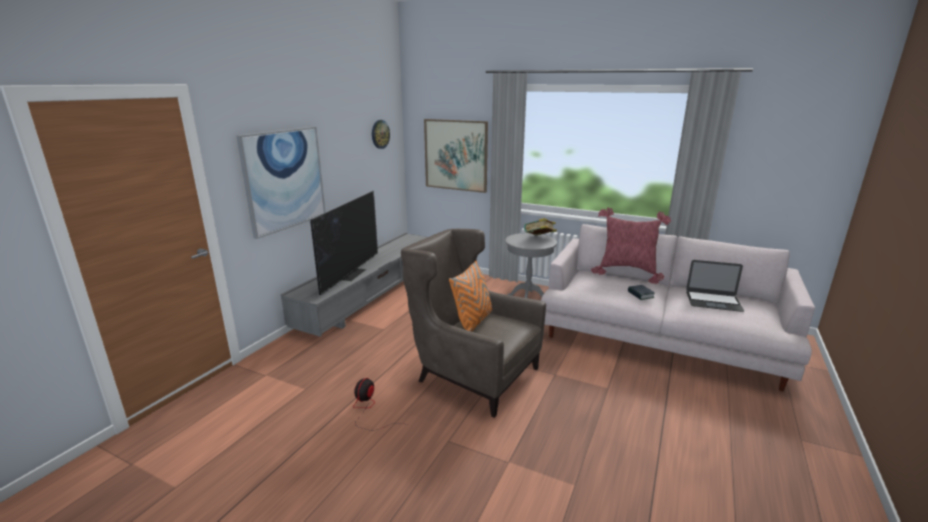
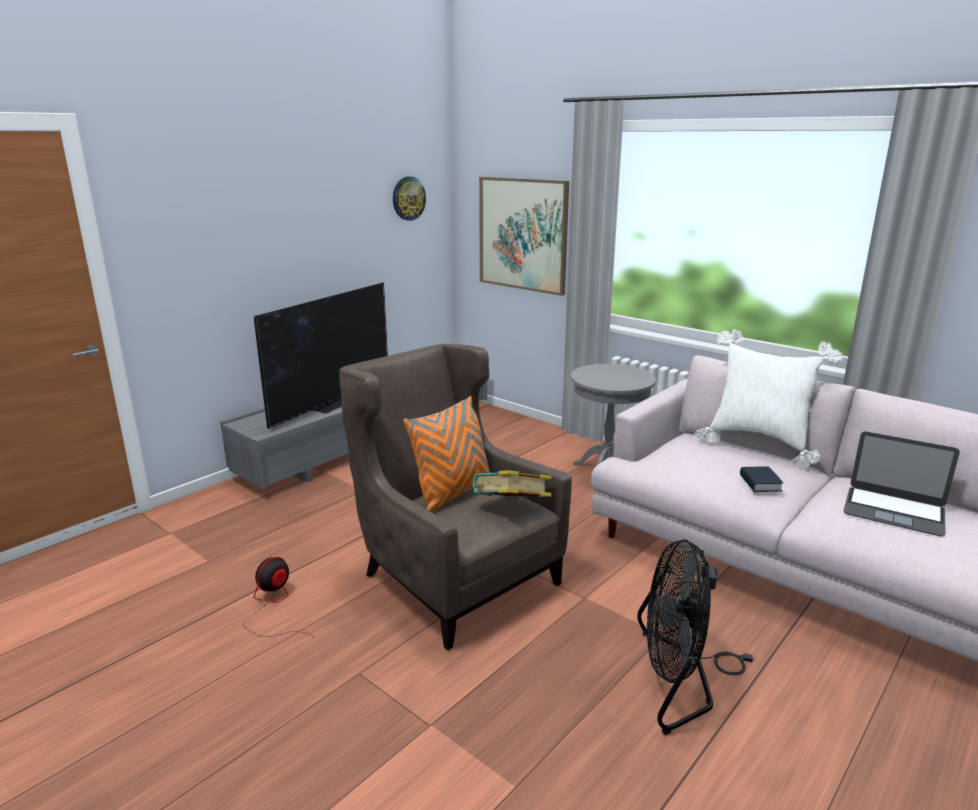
camera: 15 degrees right, 0 degrees up
picture [236,127,326,239] -> none
book [524,218,557,236] -> book moved to [472,470,551,498]
red pillow [591,208,671,284] -> white pillow [694,329,843,469]
none -> black fan [638,539,756,735]

